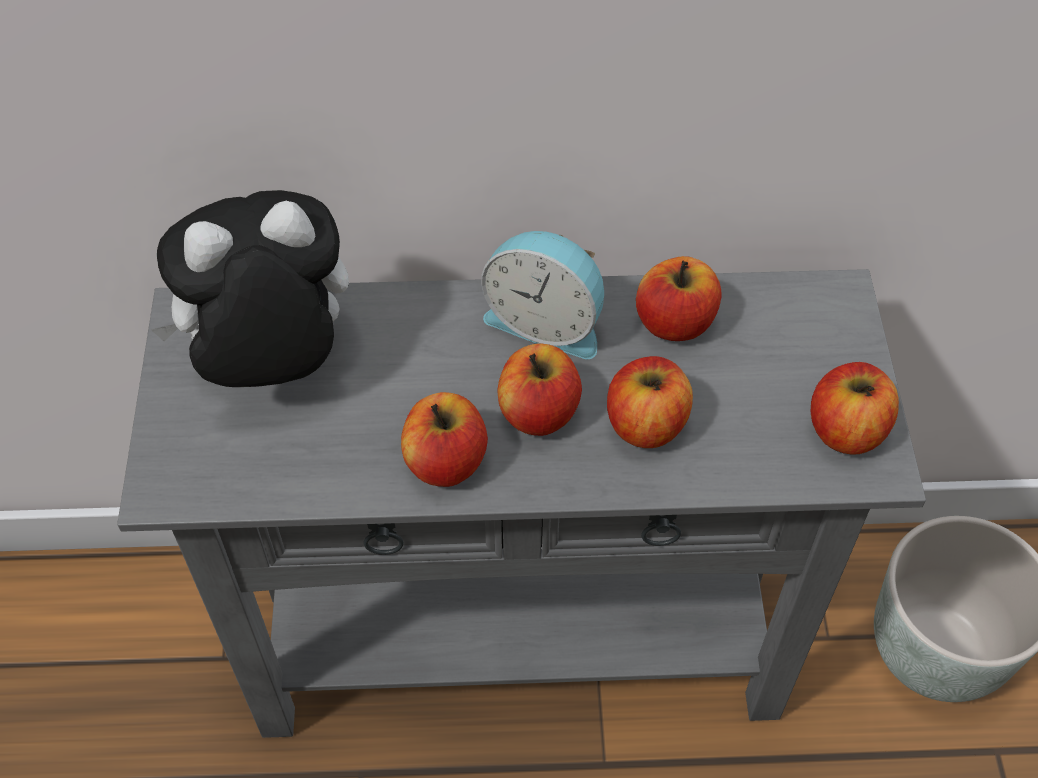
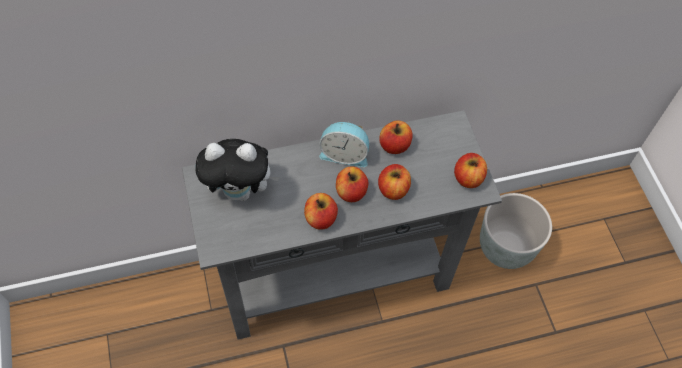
camera: 15 degrees left, 5 degrees up
plush toy [151,190,349,387] -> plush toy turned 150 degrees counterclockwise [195,139,280,201]

